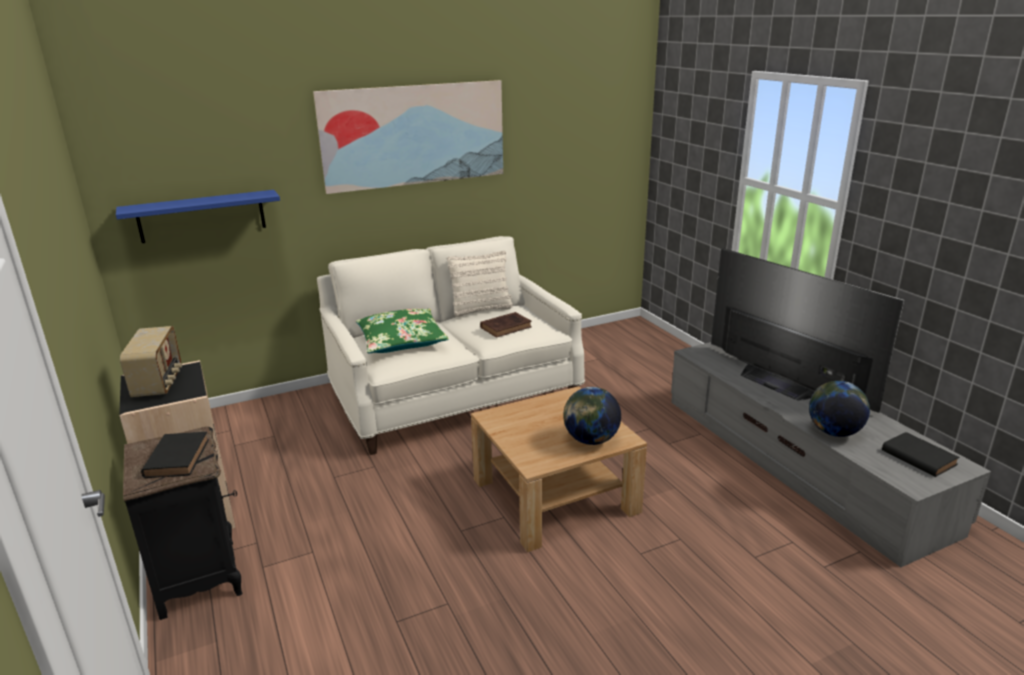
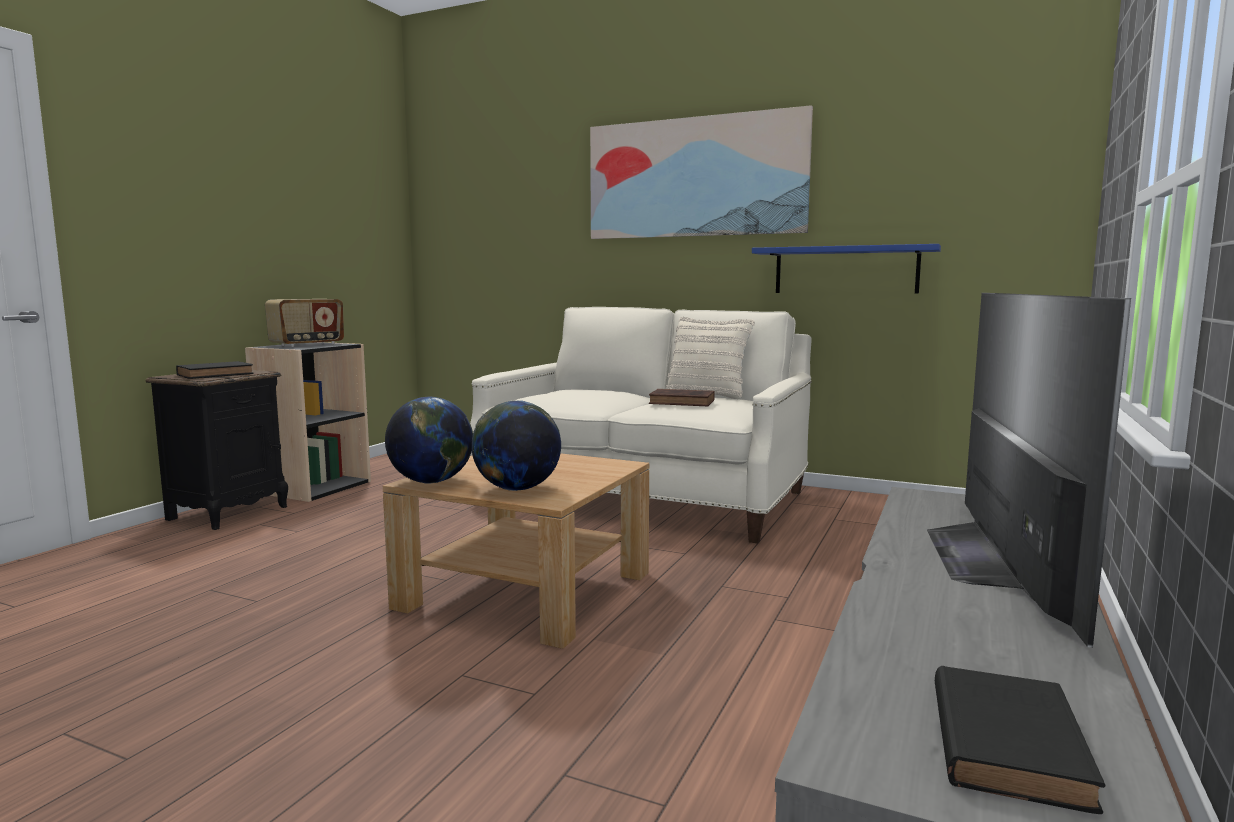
camera: 50 degrees right, 15 degrees down
blue shelf [116,190,280,243] -> blue shelf moved to [752,244,941,294]
green pillow [356,309,449,353] -> none
globe [809,381,870,437] -> globe moved to [385,397,473,483]

